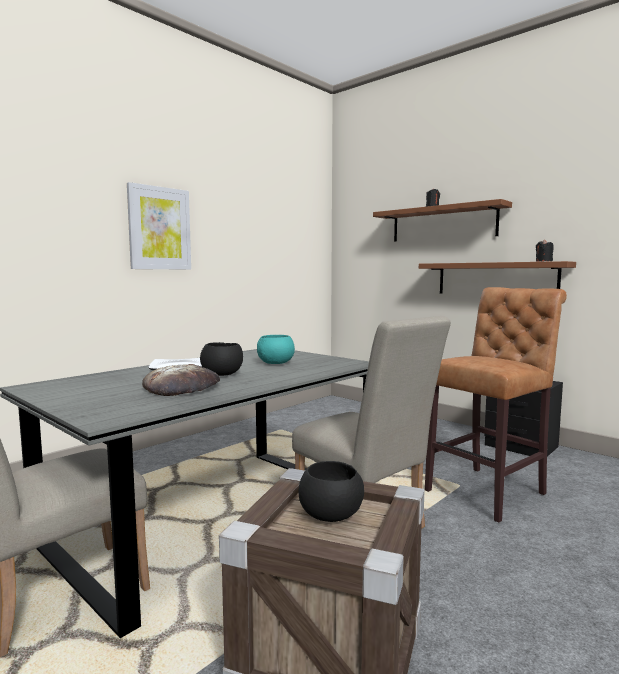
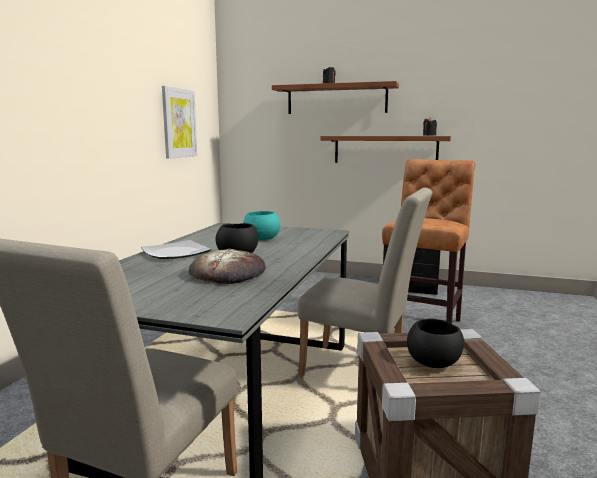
camera: 25 degrees left, 5 degrees up
picture [127,182,191,270] -> picture moved to [162,86,198,159]

